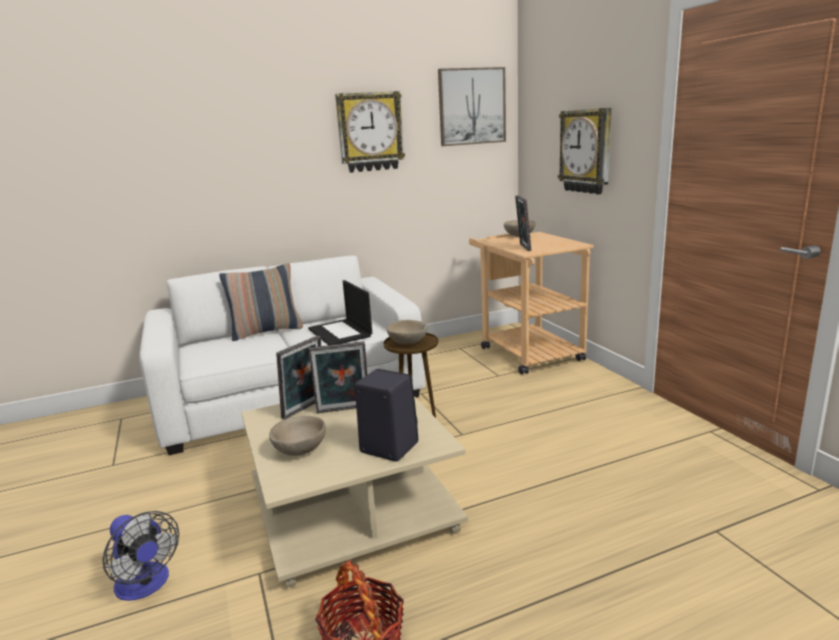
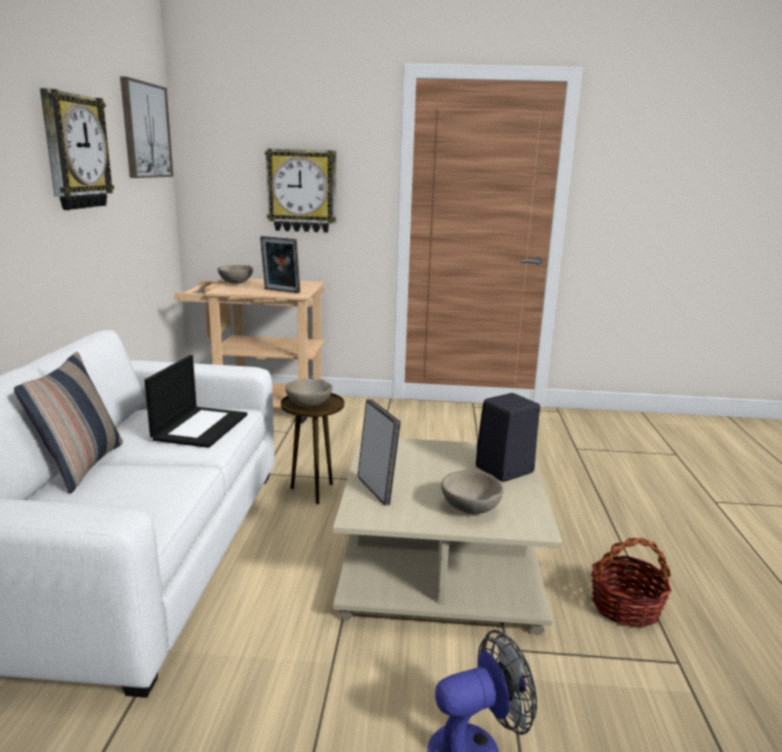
camera: 65 degrees left, 0 degrees up
laptop [308,280,372,345] -> laptop turned 75 degrees counterclockwise [144,355,247,448]
picture frame [309,341,368,413] -> none

